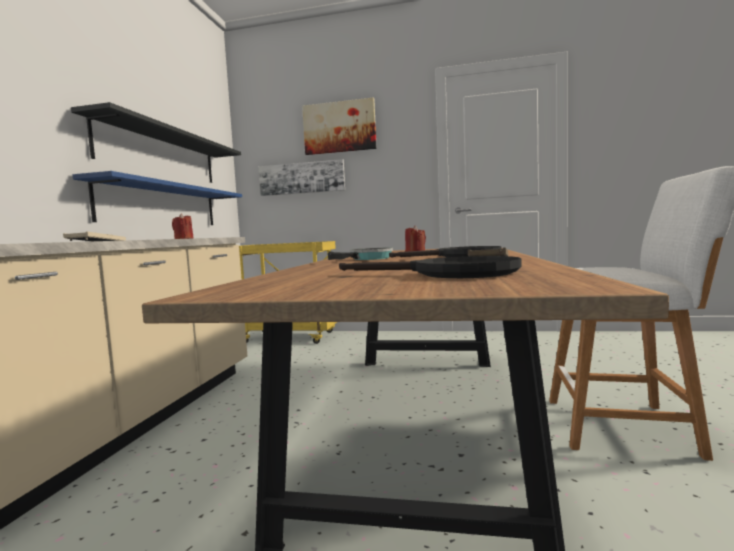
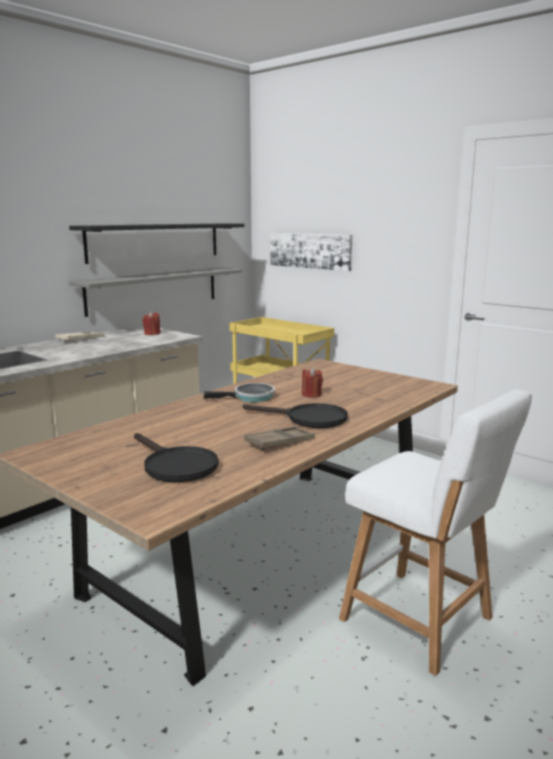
camera: 30 degrees right, 10 degrees up
blue shelf [72,171,242,225] -> grey shelf [69,268,242,317]
picture [302,97,377,155] -> none

